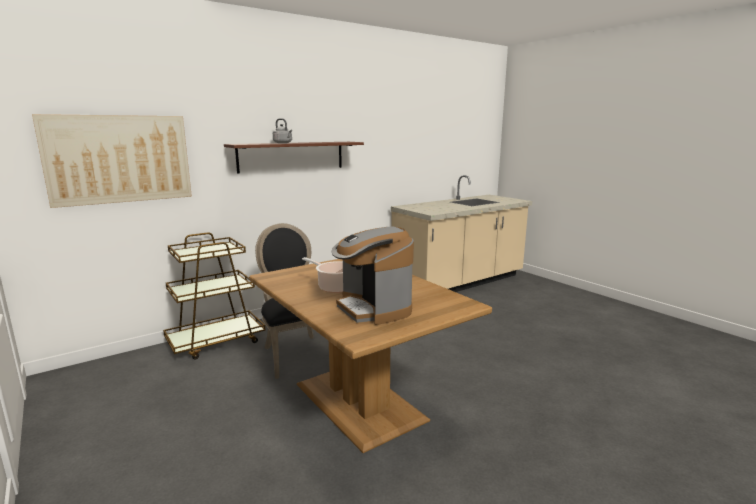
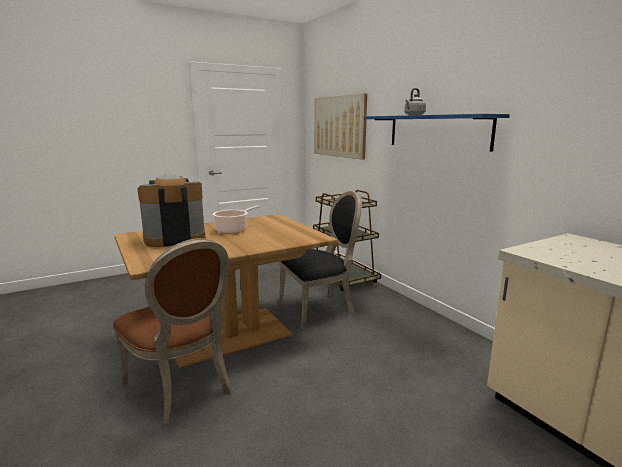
camera: 95 degrees right, 0 degrees up
brown shelf [224,142,364,174] -> blue shelf [363,114,510,152]
none -> brown chair [113,238,234,425]

